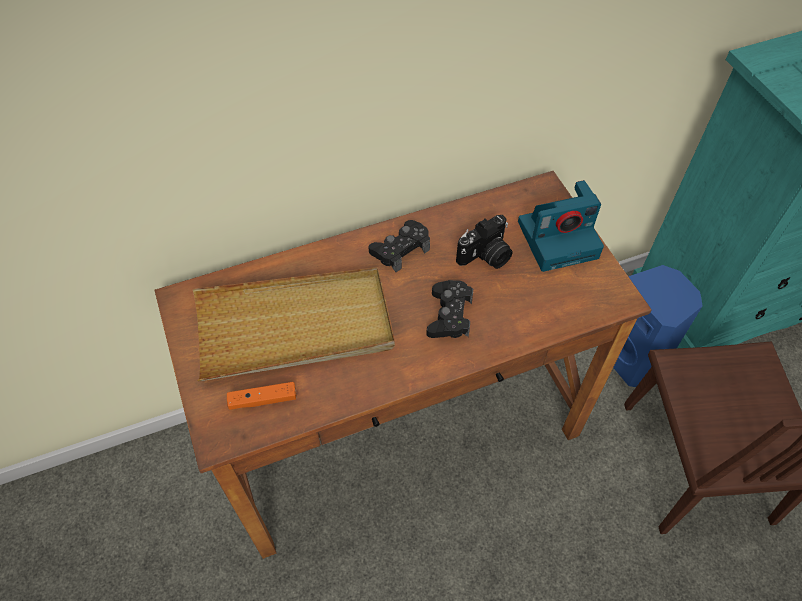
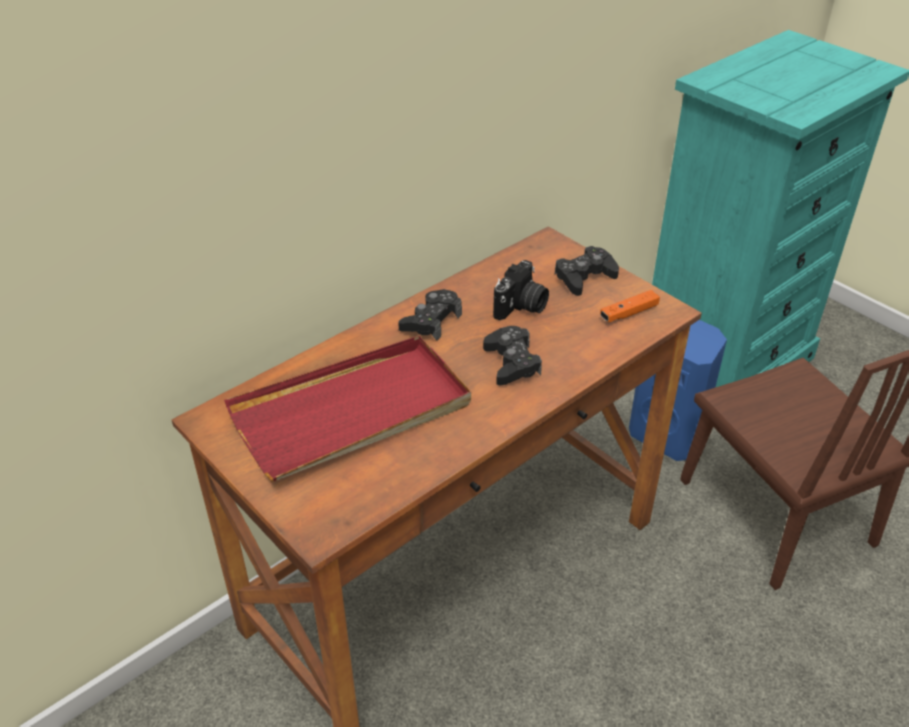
camera: 20 degrees left, 15 degrees down
beige tray [193,267,395,382] -> red tray [224,336,471,481]
orange game controller [227,382,296,410] -> orange game controller moved to [600,290,660,322]
camera [518,180,604,272] -> black game controller [555,246,619,296]

